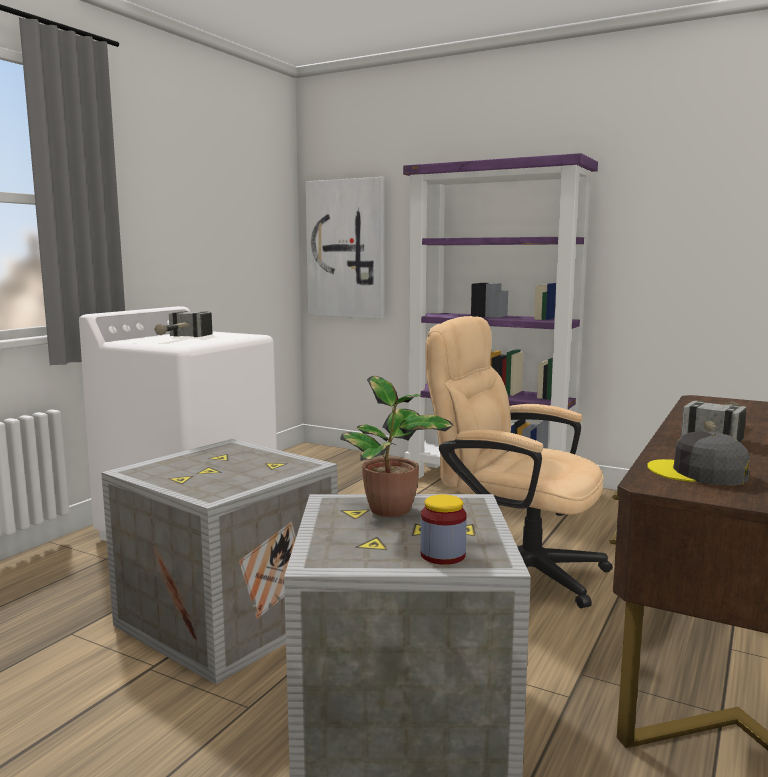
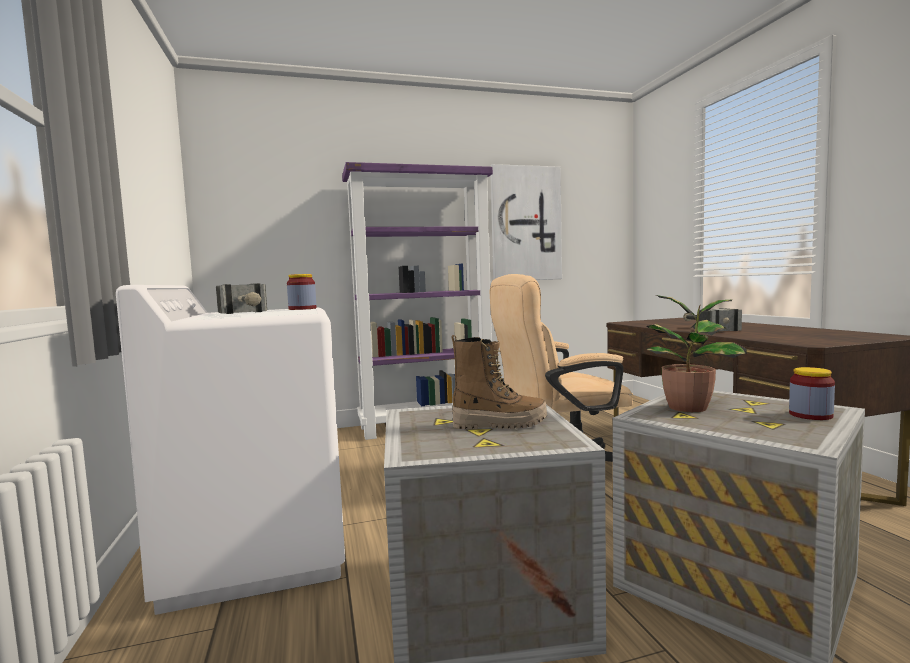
camera: 45 degrees left, 5 degrees down
picture [305,177,385,319] -> picture moved to [490,164,562,280]
grey cap [647,432,750,486] -> none
none -> jar [287,274,317,310]
none -> boot [451,335,547,429]

